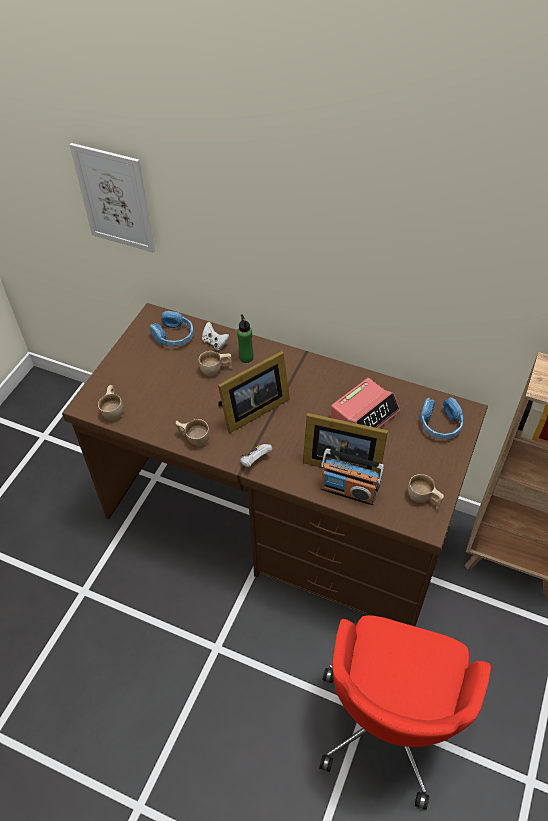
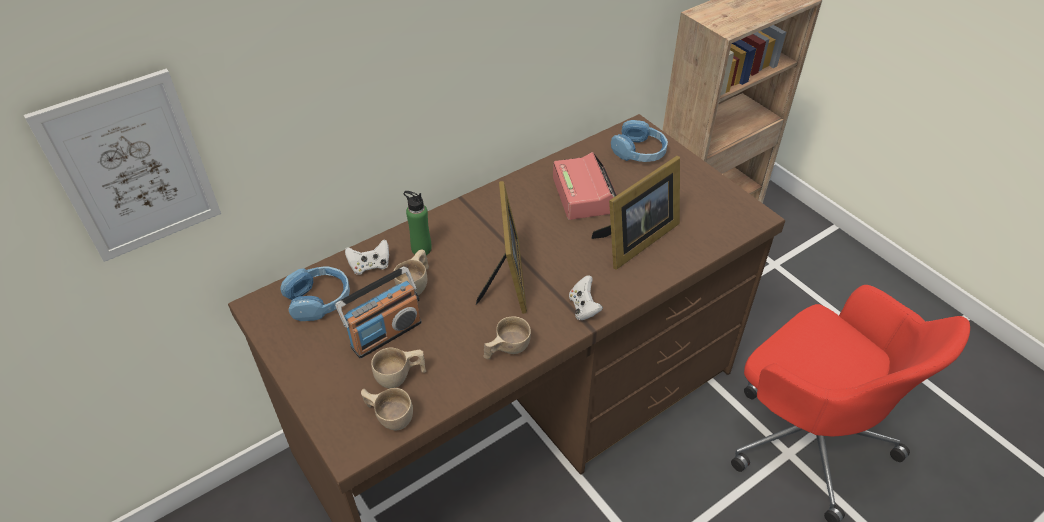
camera: 60 degrees left, 5 degrees down
radio [321,448,384,505] -> radio moved to [335,266,422,359]
beige cup [408,474,444,510] -> beige cup moved to [371,347,426,389]

